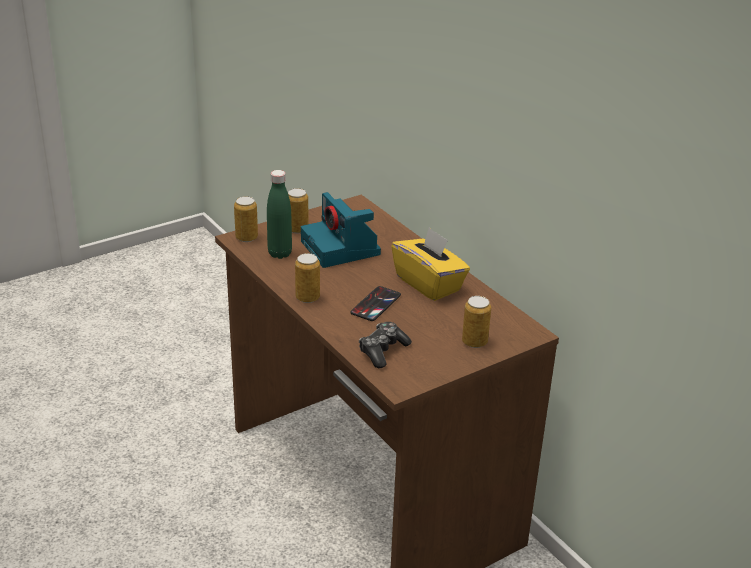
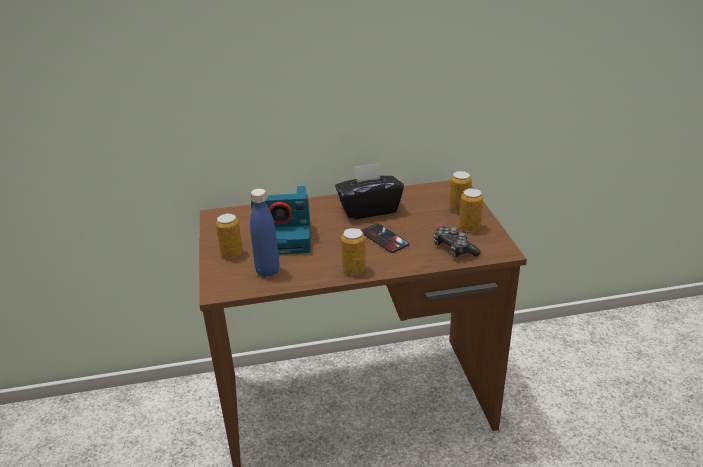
camera: 65 degrees left, 0 degrees up
can [234,196,258,242] -> can moved to [459,188,483,232]
green bottle [267,170,292,259] -> blue bottle [250,188,279,277]
yellow tissue box [391,227,470,301] -> black tissue box [335,163,404,220]

